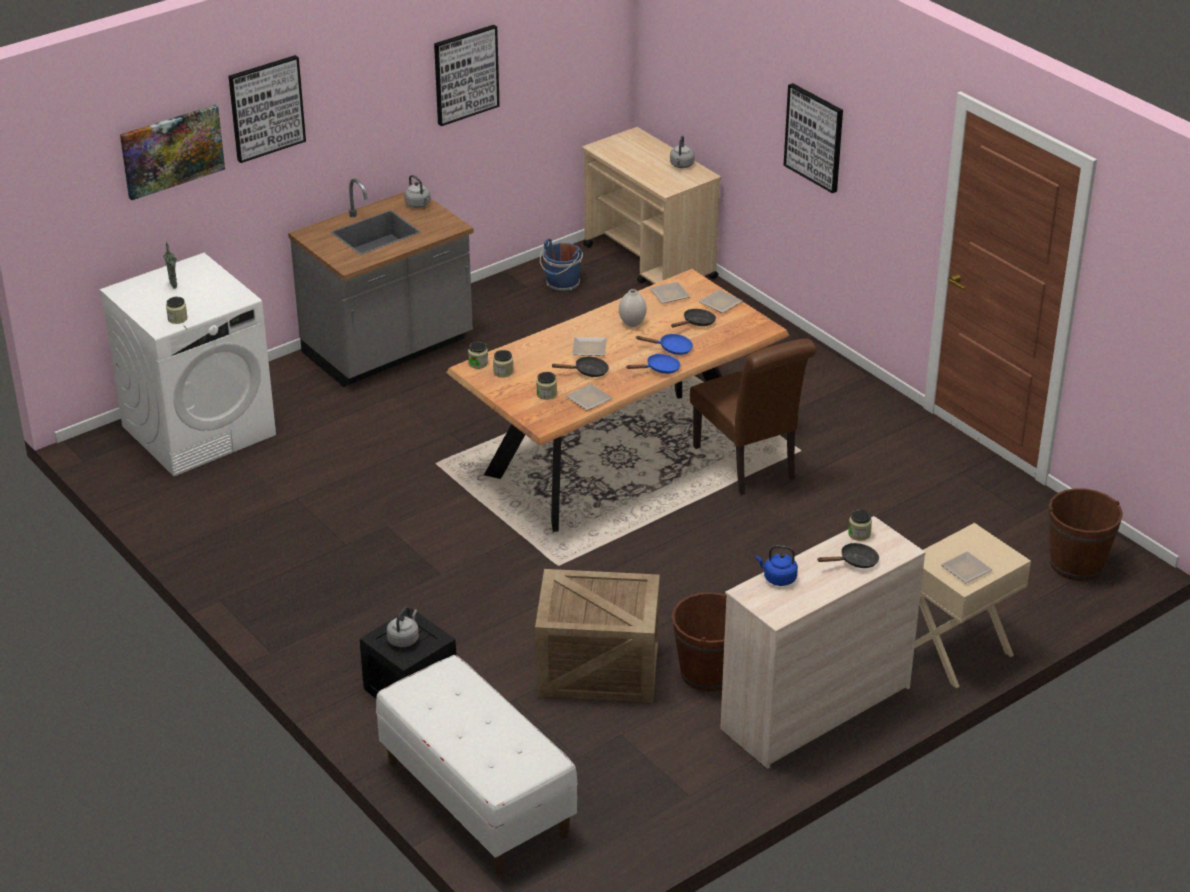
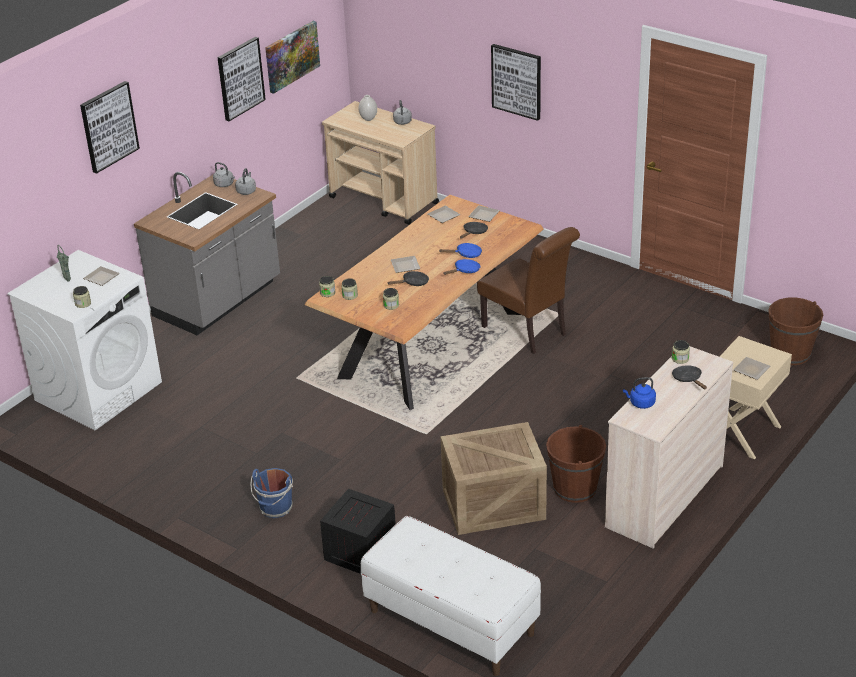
camera: 15 degrees left, 0 degrees up
picture [120,105,225,200] -> picture moved to [265,21,320,94]
grey kettle [387,607,419,647] -> grey kettle moved to [235,168,256,195]
blue bucket [540,238,583,292] -> blue bucket moved to [250,468,293,518]
plate [566,384,612,411] -> plate moved to [83,266,119,286]
white vase [619,289,647,327] -> white vase moved to [358,95,377,121]
black frying pan [818,543,879,568] -> black frying pan turned 75 degrees counterclockwise [672,365,707,389]

